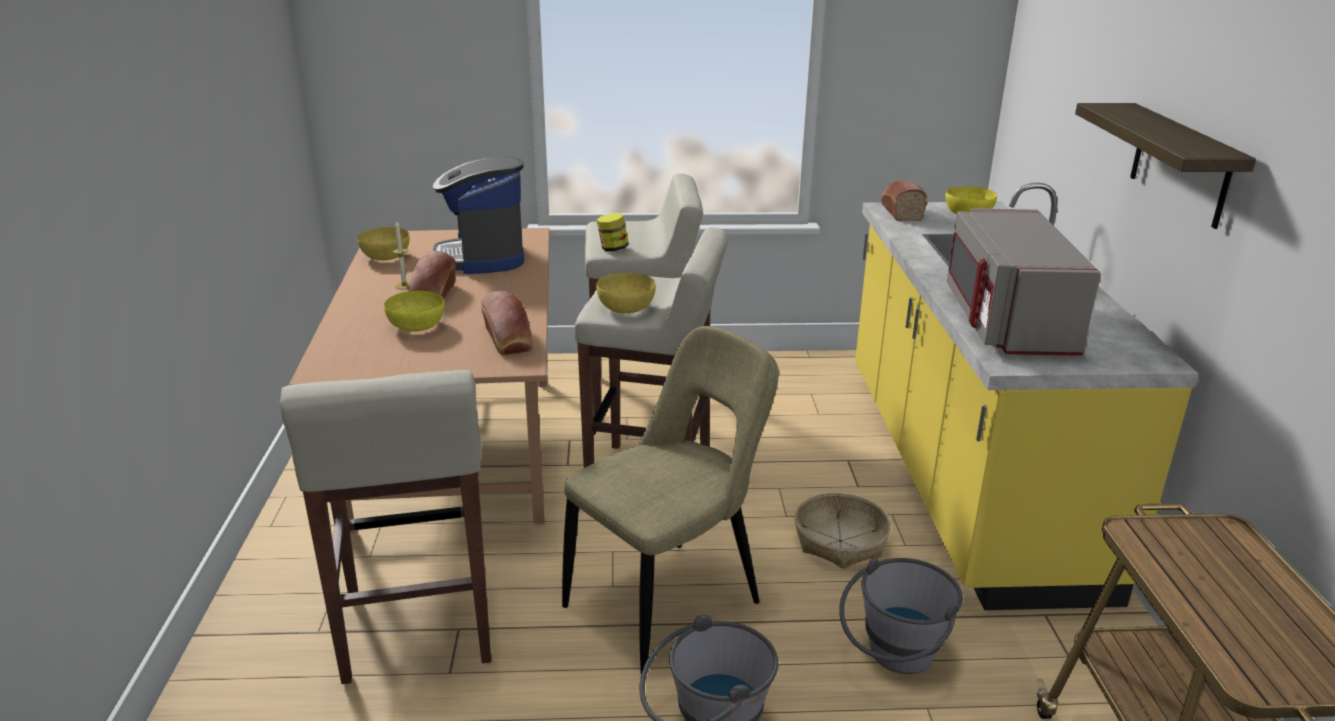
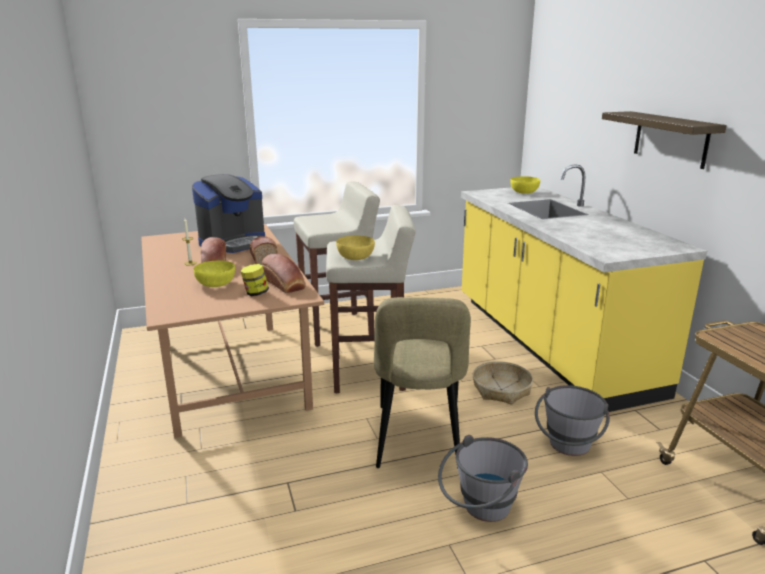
camera: 15 degrees left, 5 degrees down
beige stool [280,370,491,684] -> none
yellow bowl [358,227,409,260] -> none
coffee machine [433,156,524,274] -> coffee machine turned 105 degrees counterclockwise [192,174,265,253]
beige chair [562,326,779,674] -> beige chair turned 150 degrees clockwise [374,297,471,469]
jar [596,213,629,251] -> jar moved to [240,264,269,296]
bread [881,181,927,221] -> bread moved to [250,236,278,265]
grey microwave [947,208,1101,356] -> none

